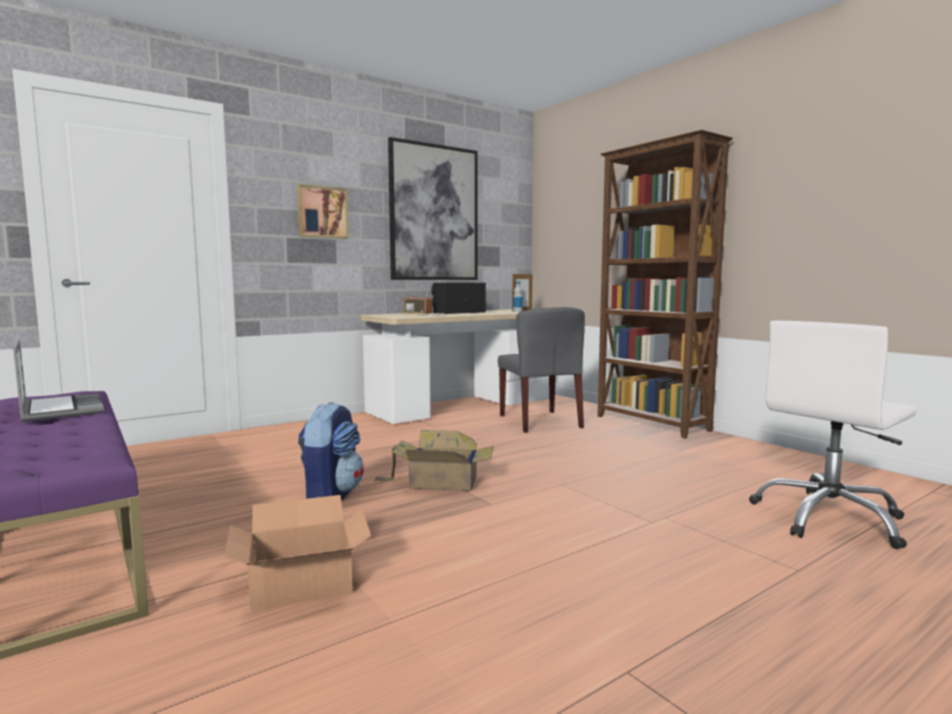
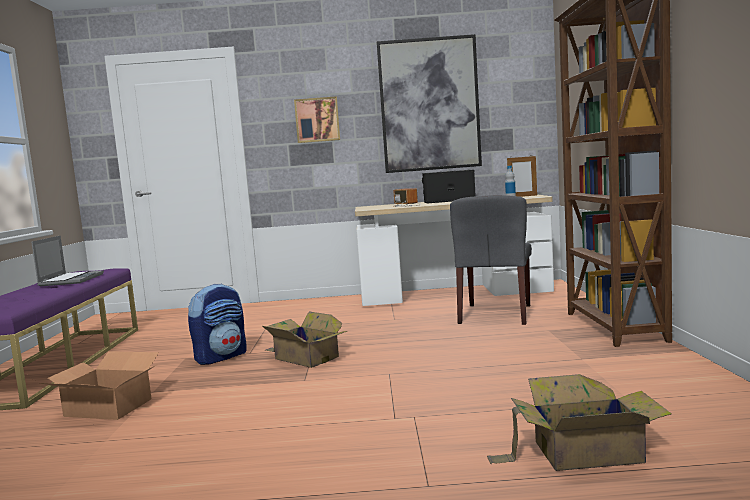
camera: 35 degrees right, 0 degrees up
white office chair [749,321,916,549] -> cardboard box [487,374,672,471]

